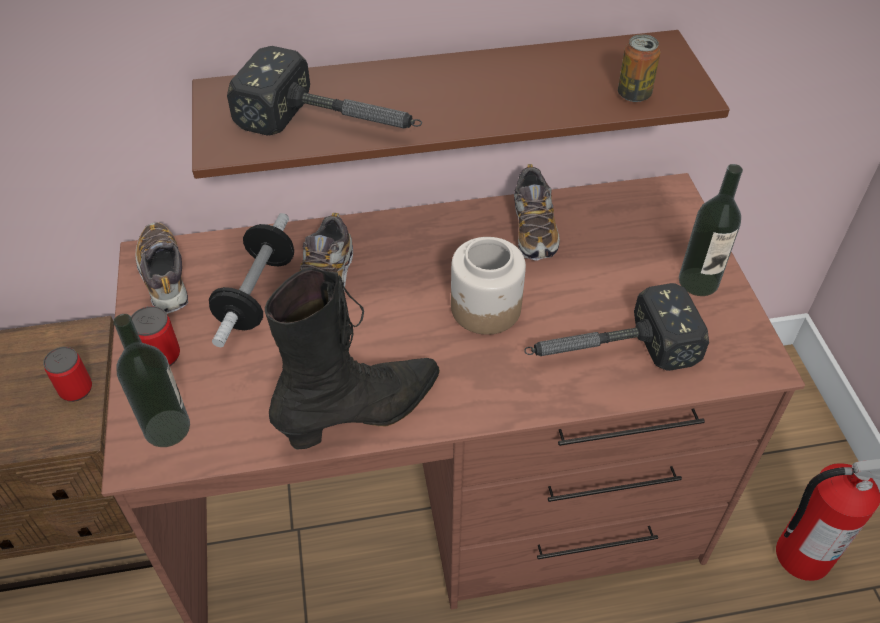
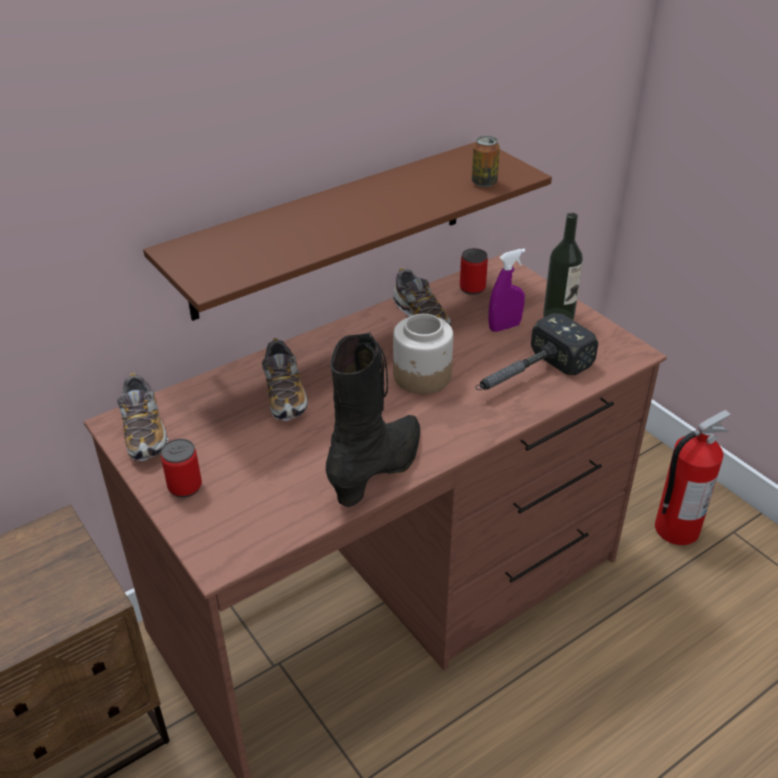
camera: 25 degrees left, 10 degrees down
can [43,347,92,402] -> can moved to [460,248,488,295]
bottle [113,314,190,447] -> none
shoe [135,222,189,314] -> shoe turned 150 degrees counterclockwise [117,373,168,461]
dumbbell [209,213,294,347] -> none
hammer [227,46,422,136] -> none
none -> purple spray bottle [488,249,526,332]

